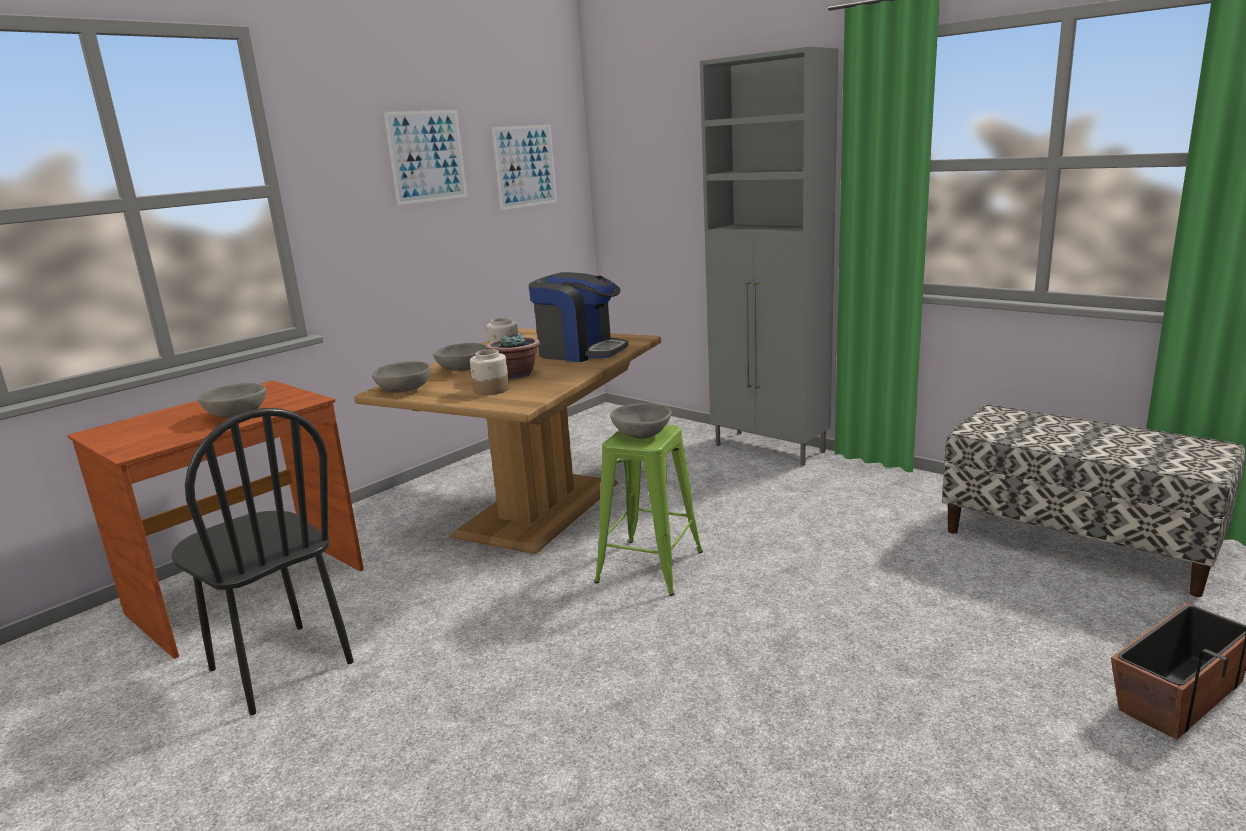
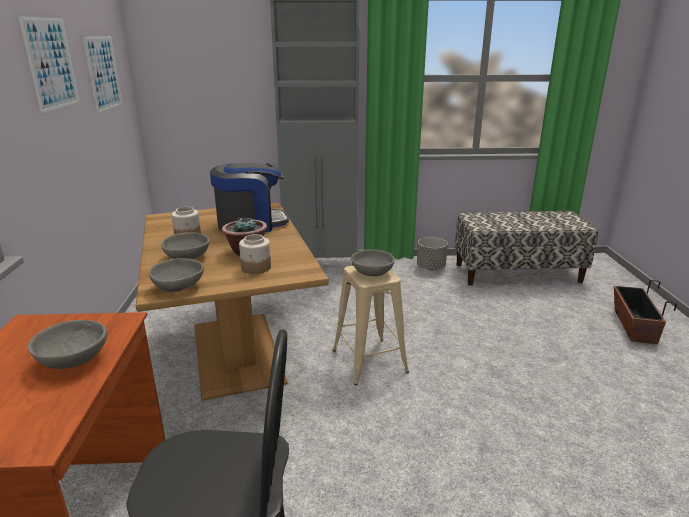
camera: 45 degrees left, 5 degrees up
green stool [594,425,703,596] -> beige stool [333,266,409,385]
none -> grey planter [417,237,448,270]

